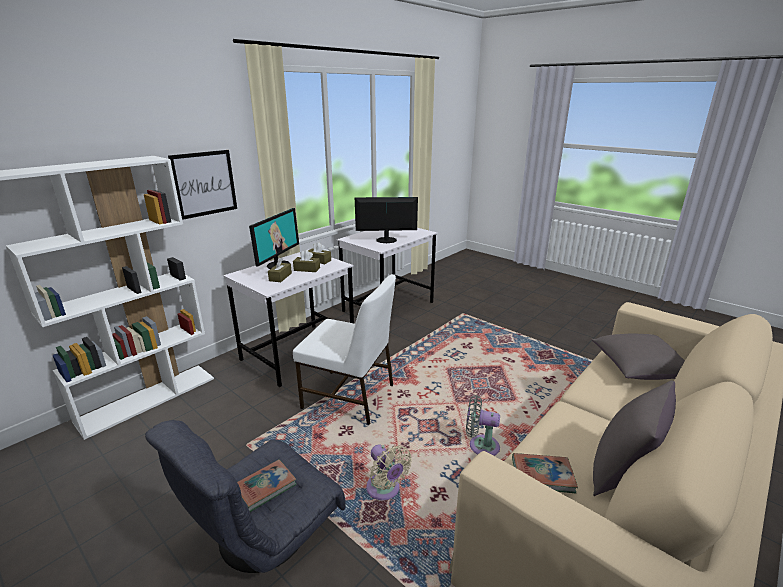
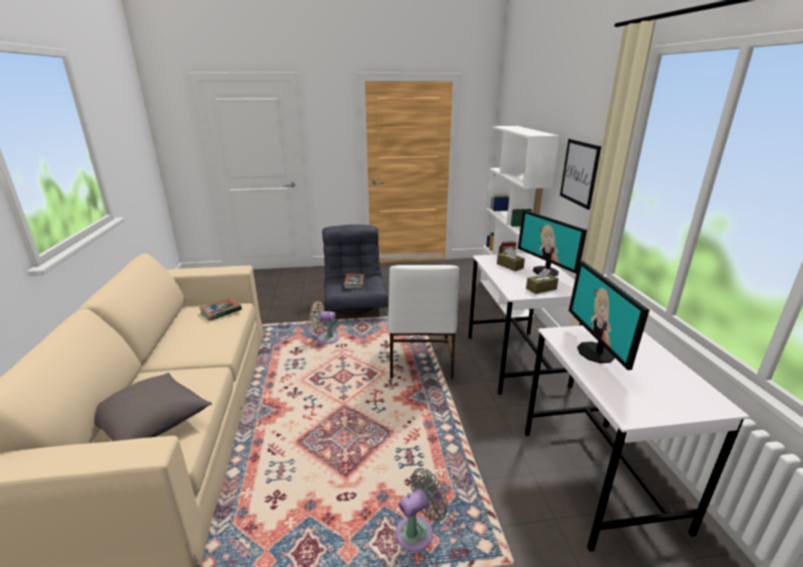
camera: 130 degrees right, 0 degrees up
brown tissue box [293,250,320,272] -> none
white chair [293,274,396,425] -> white chair turned 60 degrees counterclockwise [388,265,459,379]
monitor [355,197,418,243] -> monitor turned 135 degrees clockwise [569,260,650,370]
grey fan [466,395,500,456] -> grey fan moved to [395,468,449,552]
grey pillow [593,381,676,496] -> none

